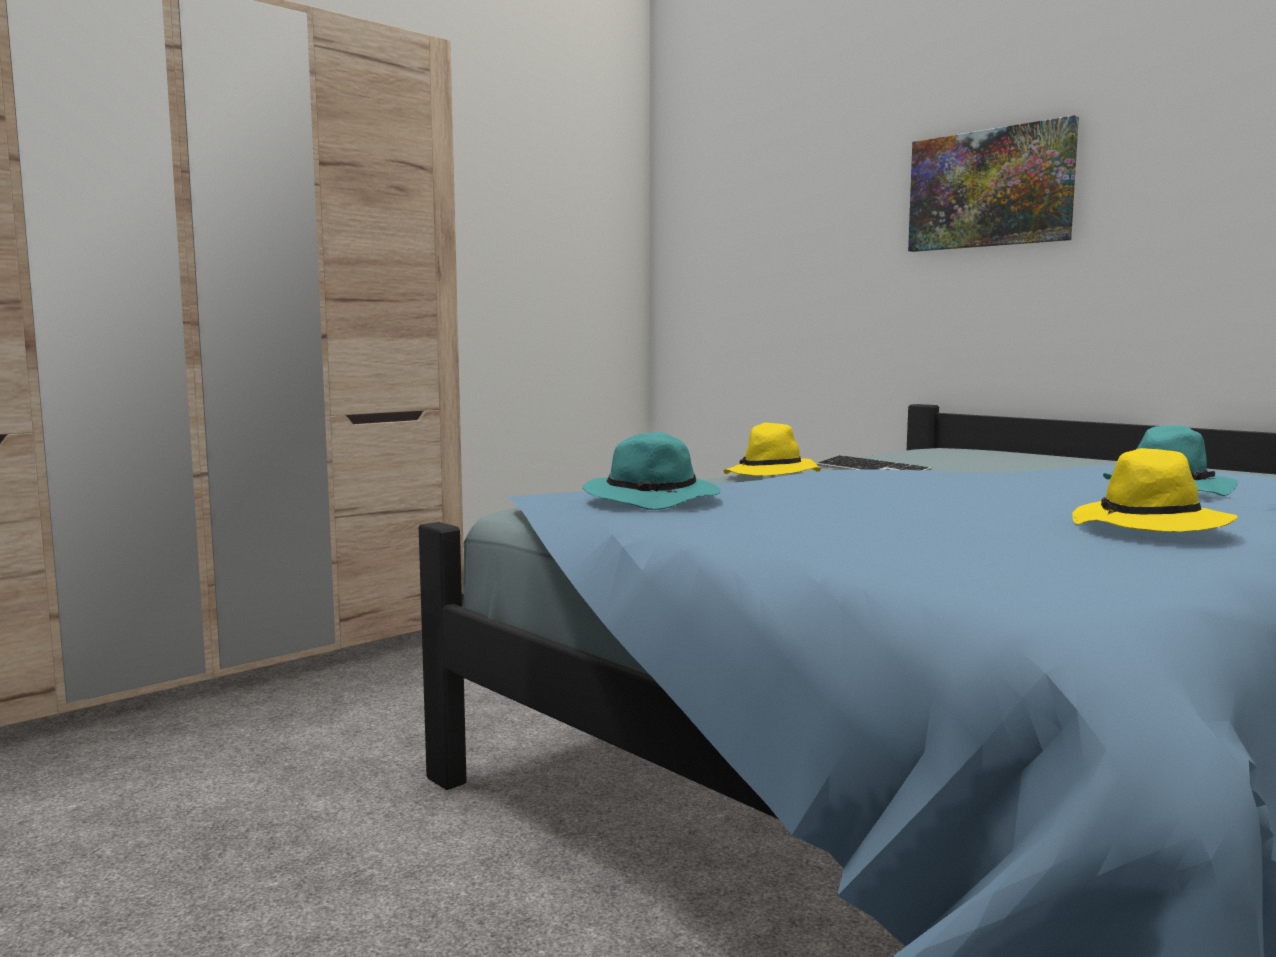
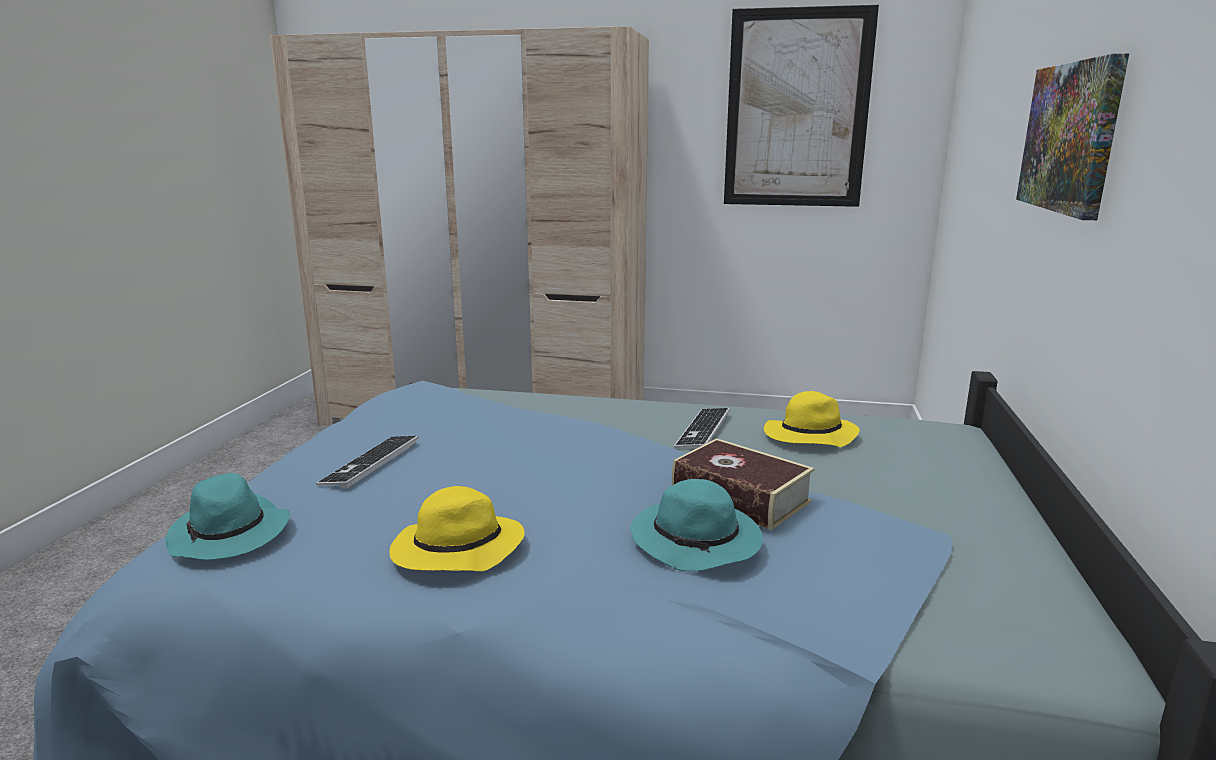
camera: 55 degrees right, 10 degrees up
turquoise hat [582,432,720,510] -> turquoise hat moved to [165,473,290,560]
yellow hat [724,423,821,476] -> yellow hat moved to [764,391,860,447]
none -> keyboard [316,436,419,488]
none -> book [672,438,815,530]
none -> picture [724,5,879,207]

